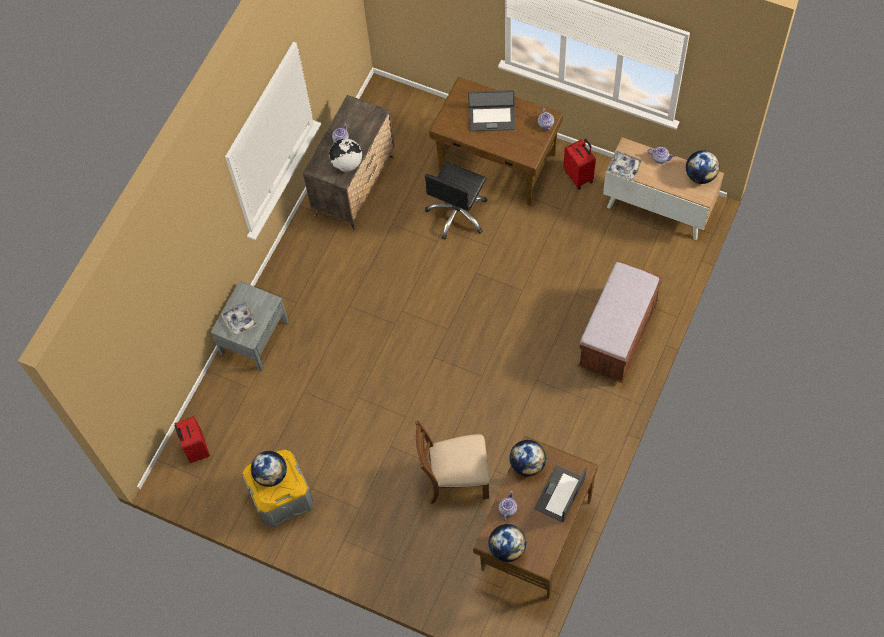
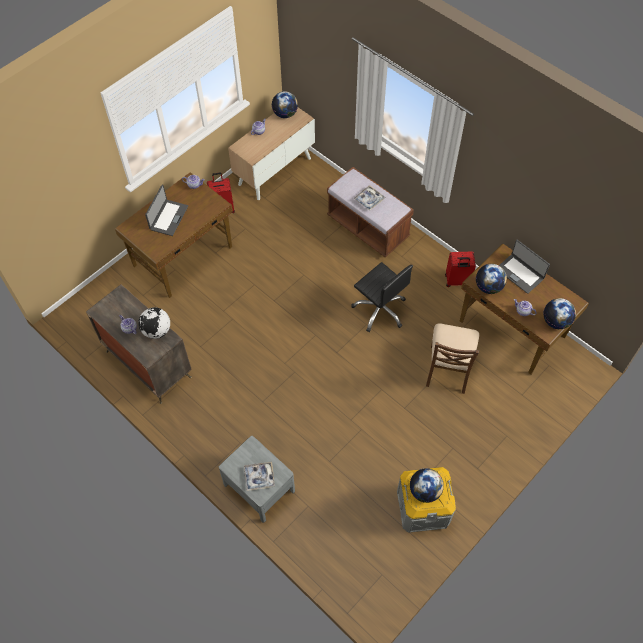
camera: 75 degrees left, 5 degrees down
red suitcase [174,417,210,463] -> red suitcase moved to [445,252,476,287]
black office chair [425,161,487,240] -> black office chair moved to [351,262,413,332]
tray [606,151,643,181] -> tray moved to [353,185,385,211]

